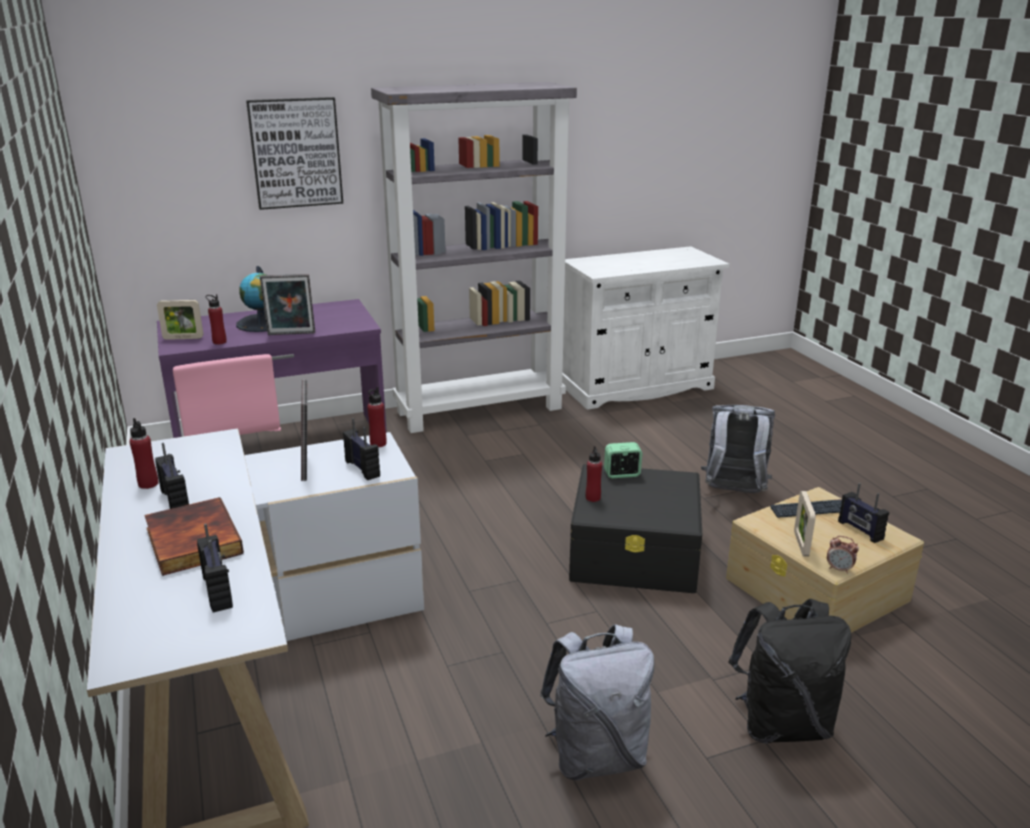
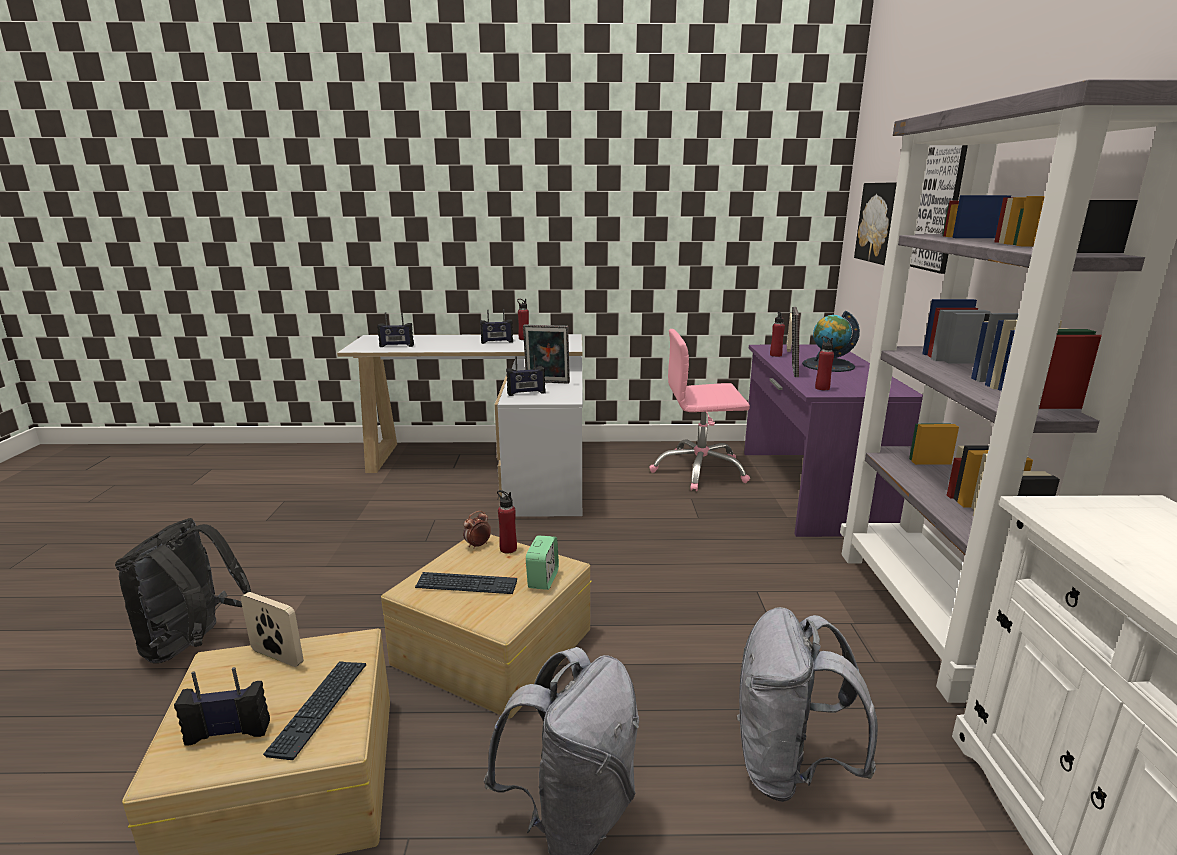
camera: 110 degrees right, 5 degrees down
book [144,497,244,576] -> none
red bottle [367,387,387,447] -> red bottle moved to [815,336,834,390]
grey backpack [540,624,654,780] -> grey backpack moved to [737,607,878,802]
black storage box [569,464,702,593] -> beige storage box [381,535,592,719]
alarm clock [827,536,859,574] -> alarm clock moved to [463,511,491,549]
none -> keyboard [415,572,517,594]
none -> picture [854,182,897,265]

